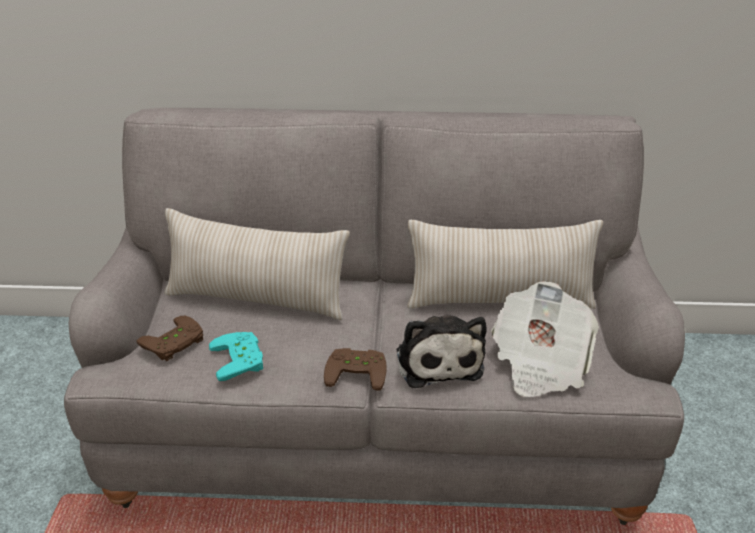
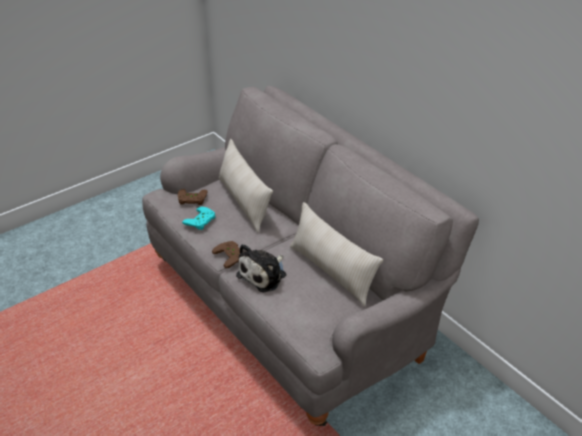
camera: 50 degrees right, 5 degrees up
newspaper [491,281,599,397] -> none

